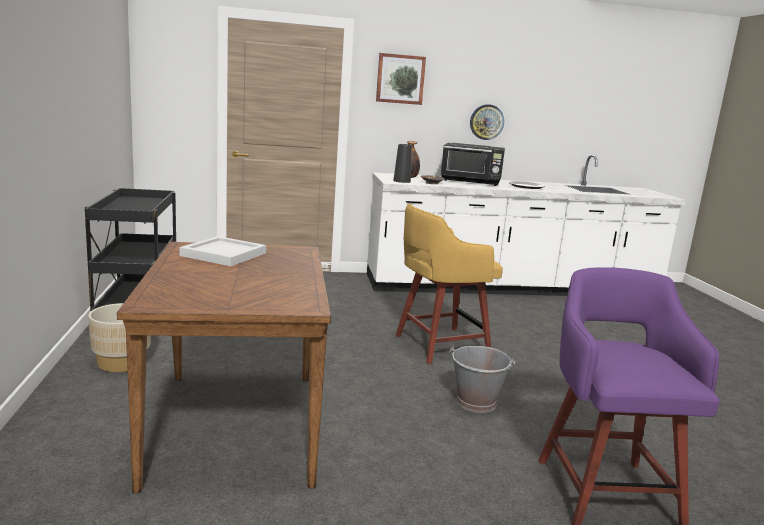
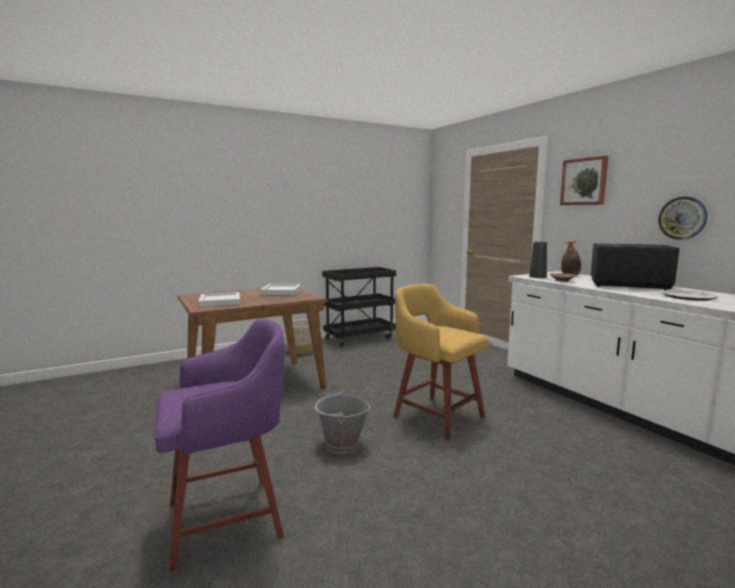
camera: 70 degrees right, 5 degrees down
black microwave [441,143,505,186] -> black microwave turned 120 degrees clockwise [591,243,680,290]
none -> white tray [198,292,240,307]

